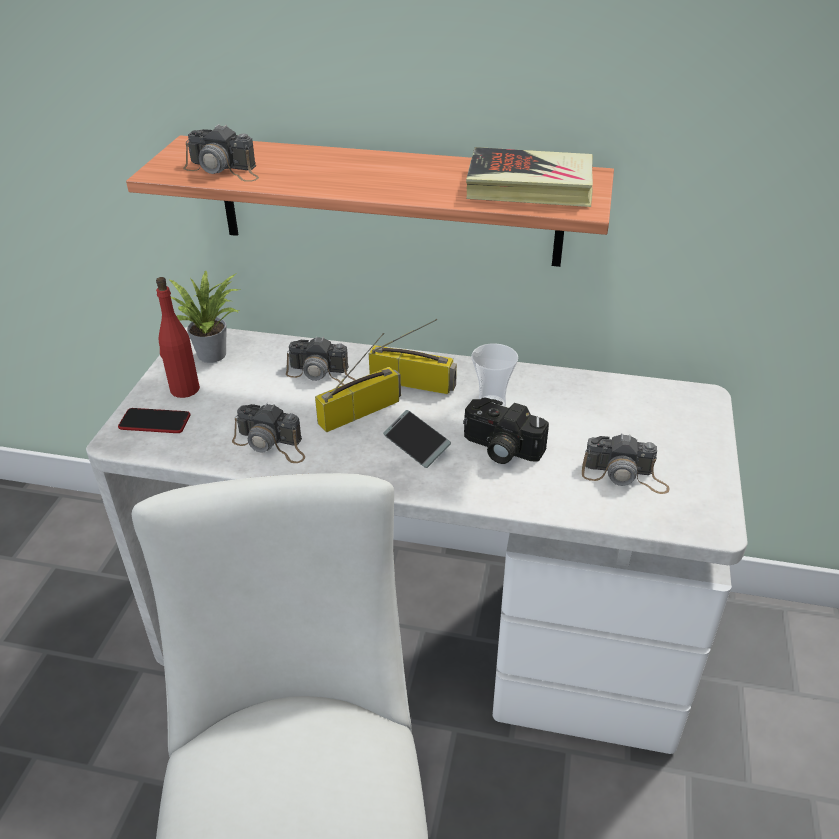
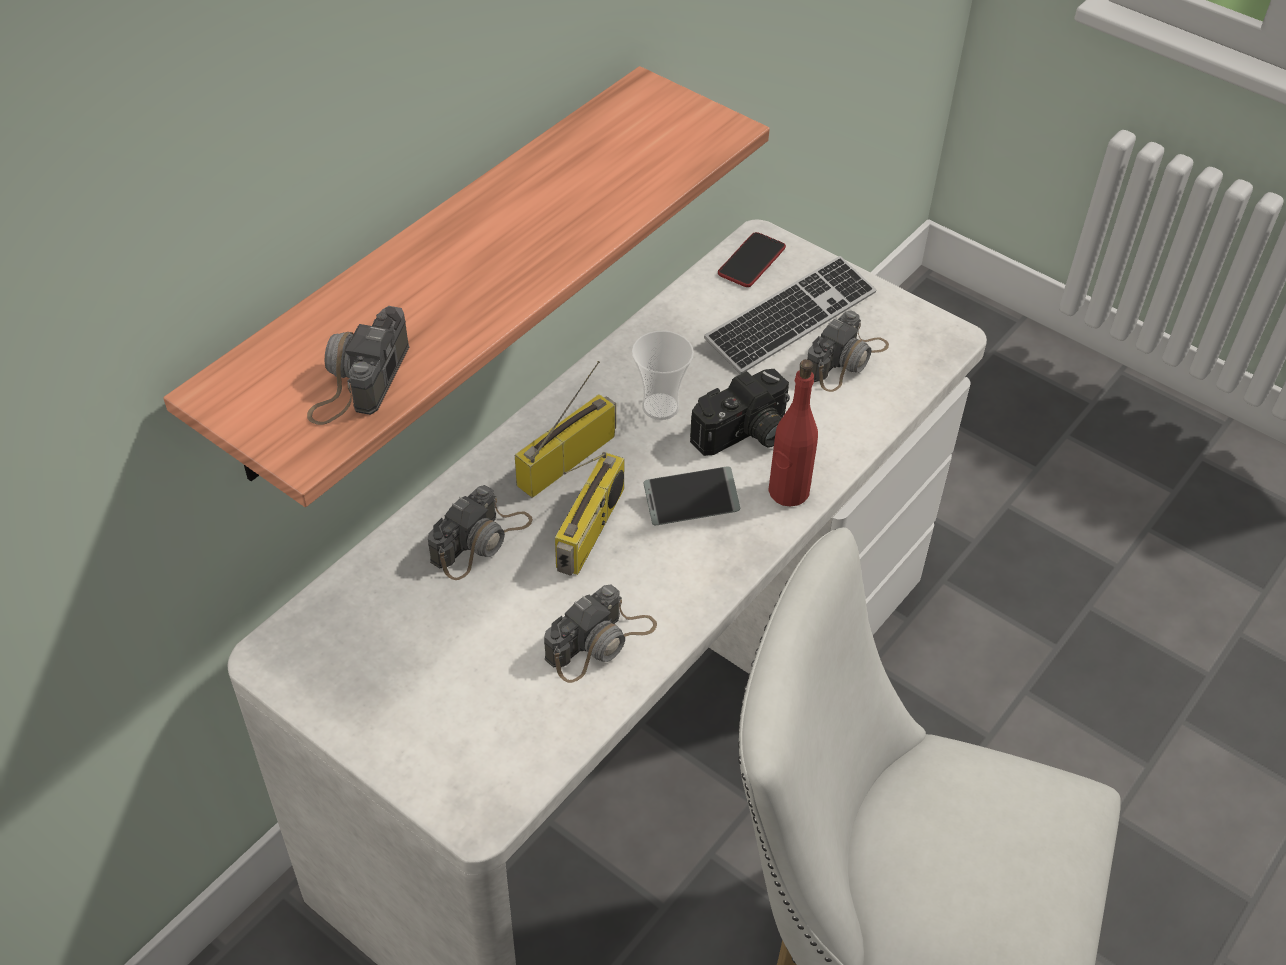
camera: 65 degrees left, 10 degrees up
phone [118,408,191,433] -> phone moved to [718,232,786,287]
red bottle [156,277,200,398] -> red bottle moved to [768,359,818,506]
potted plant [169,271,240,363] -> none
camera [183,124,259,182] -> camera turned 150 degrees clockwise [307,306,409,425]
radio [315,333,401,432] -> radio turned 150 degrees counterclockwise [555,452,625,576]
book [466,147,593,207] -> none
none -> keyboard [704,256,876,374]

